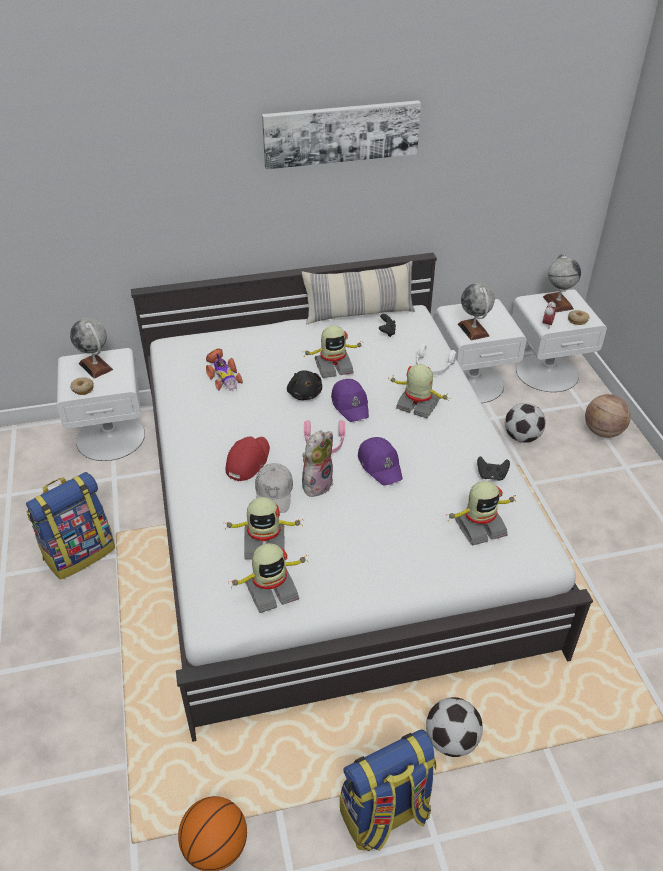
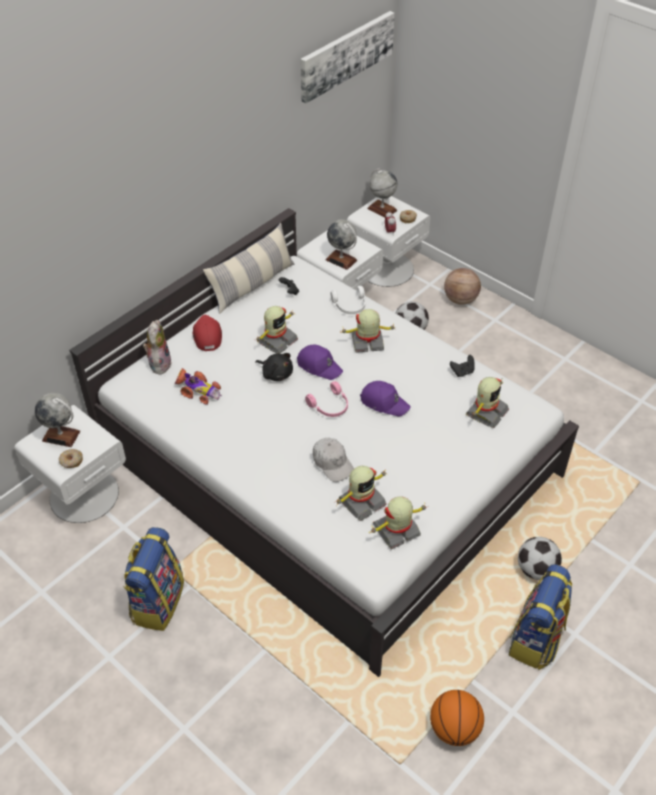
camera: 35 degrees left, 5 degrees up
red cap [225,437,270,481] -> red cap moved to [193,315,222,351]
toy robot [231,543,308,613] -> toy robot turned 150 degrees counterclockwise [369,496,427,550]
picture [262,100,421,170] -> picture moved to [300,11,395,103]
plush toy [302,430,333,497] -> plush toy moved to [143,320,171,375]

